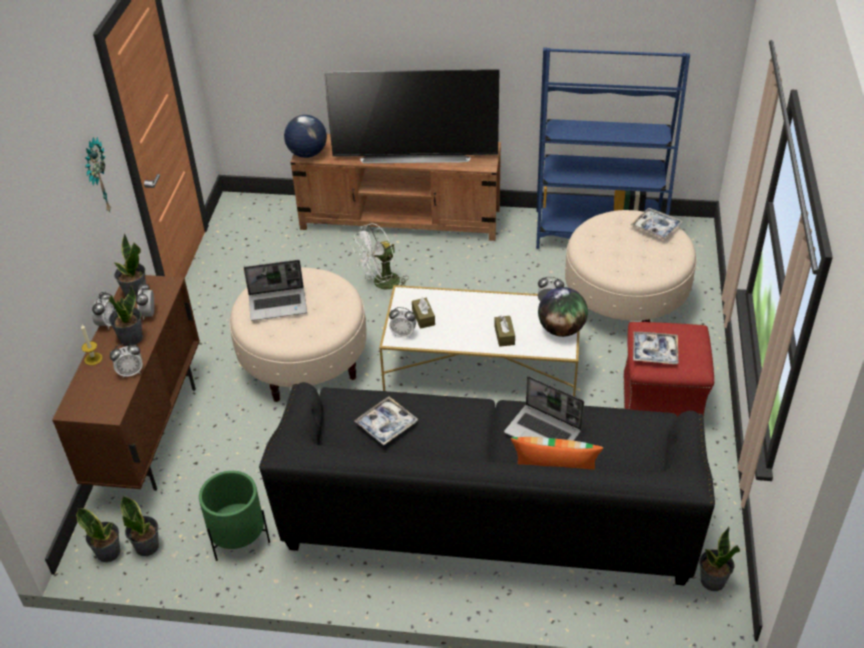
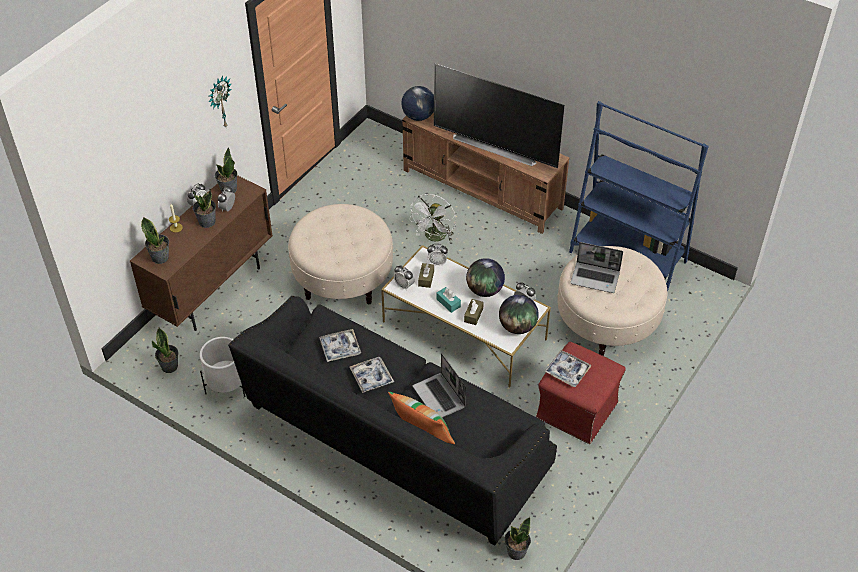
camera: 25 degrees right, 5 degrees up
potted plant [76,508,120,562] -> potted plant moved to [141,217,169,264]
alarm clock [110,343,143,378] -> alarm clock moved to [427,244,448,266]
green planter [199,471,270,561] -> white planter [200,337,245,397]
laptop [244,260,307,321] -> laptop moved to [570,242,623,293]
white fan [353,223,409,290] -> white fan turned 60 degrees counterclockwise [409,194,456,242]
tray [630,208,683,240] -> tray moved to [349,357,394,393]
none -> turquoise tissue box [436,287,461,313]
none -> globe [466,258,505,297]

